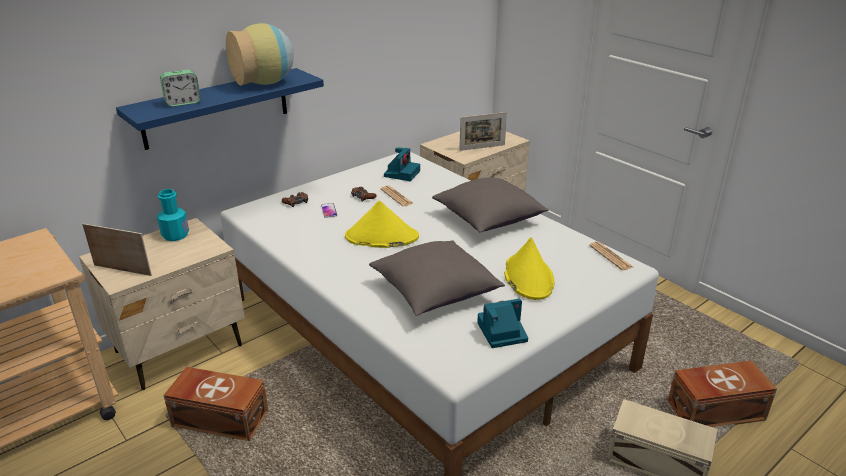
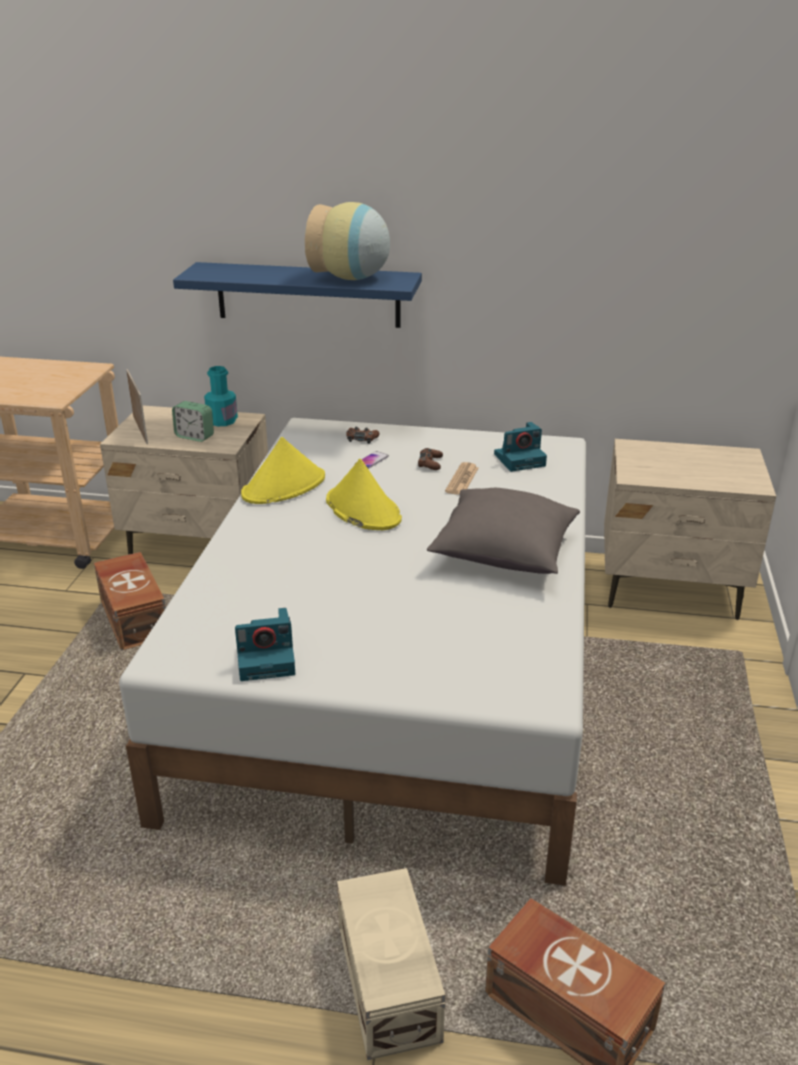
camera: 50 degrees right, 0 degrees up
alarm clock [160,70,201,107] -> alarm clock moved to [172,401,214,442]
grey pillow [369,240,505,316] -> none
picture frame [459,112,507,151] -> none
camera [477,299,528,348] -> camera turned 135 degrees clockwise [235,608,295,681]
yellow hat [504,237,555,300] -> yellow hat moved to [241,437,325,504]
newspaper [589,241,633,271] -> none

